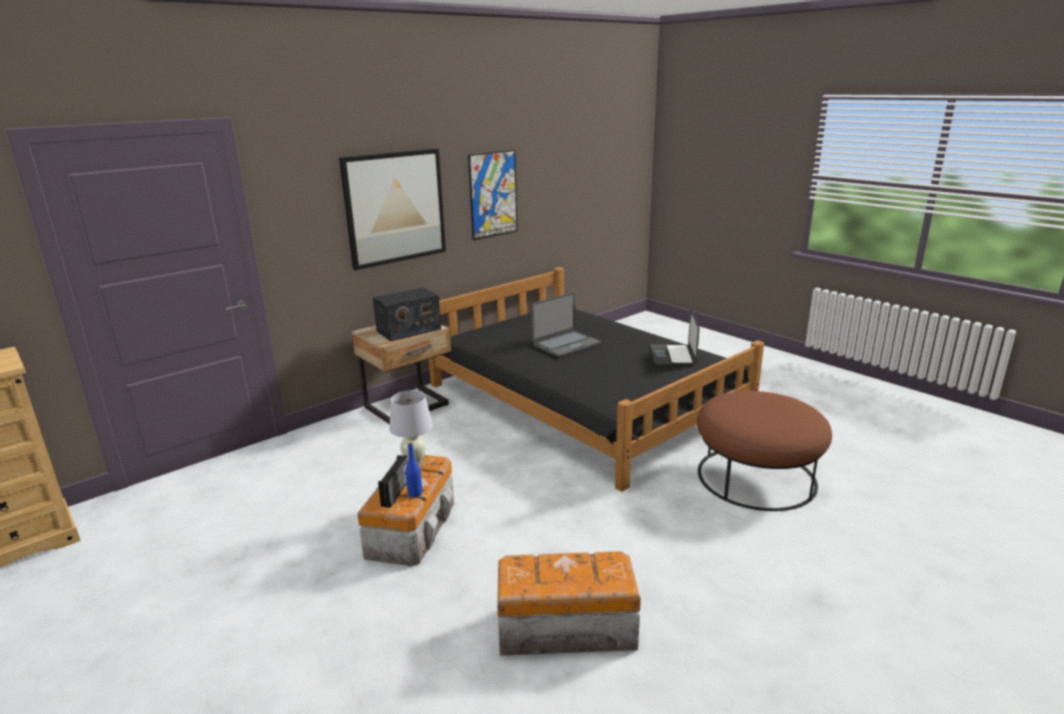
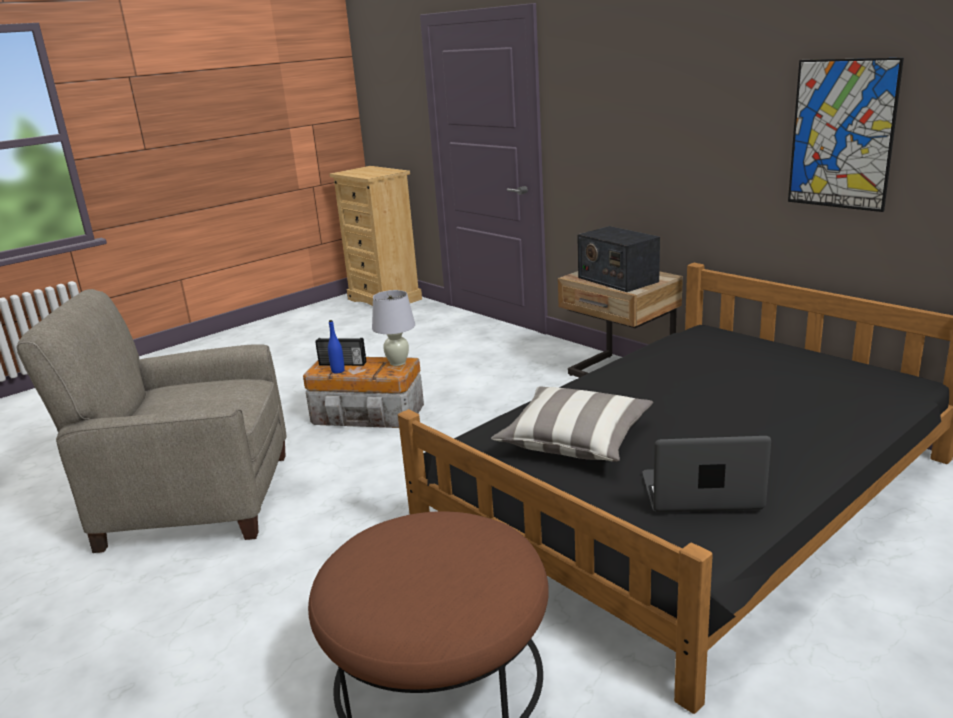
camera: 90 degrees right, 0 degrees up
picture [339,149,446,270] -> none
storage box [497,551,641,656] -> beige armchair [17,289,287,553]
laptop [531,293,601,358] -> none
none -> pillow [491,386,653,462]

